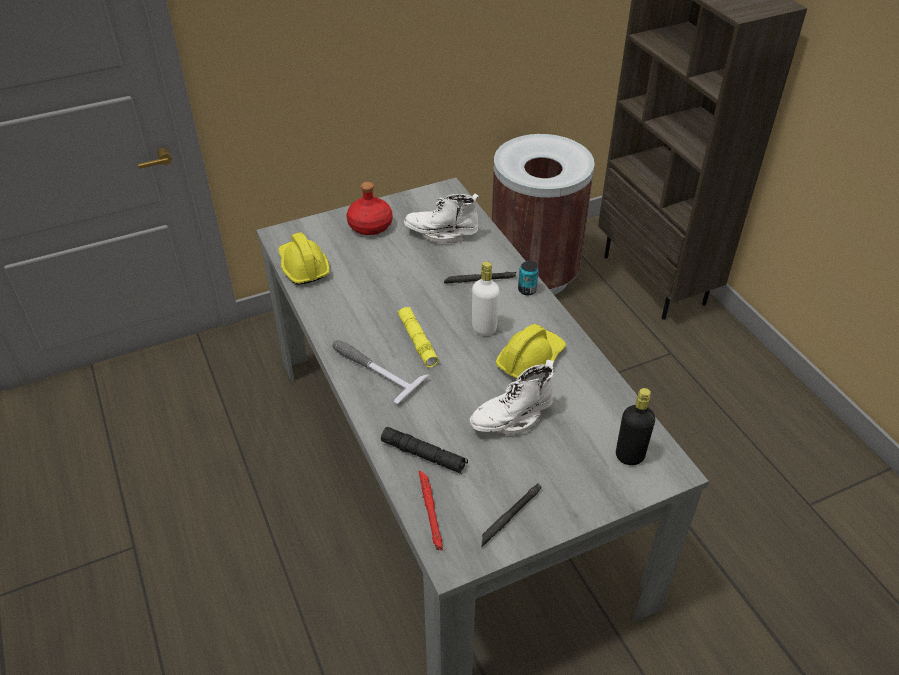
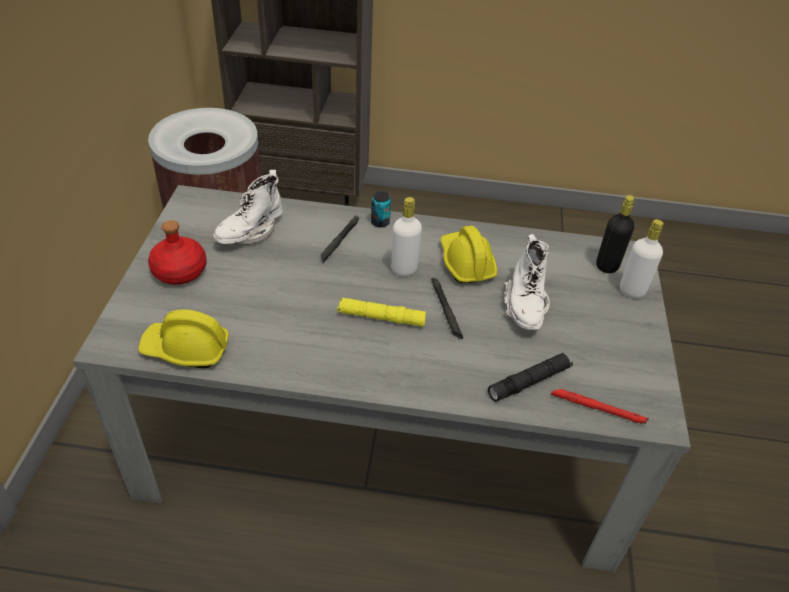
camera: 60 degrees left, 0 degrees up
hammer [332,340,429,404] -> none
black flashlight [482,483,541,547] -> black flashlight moved to [431,278,463,339]
none -> white bottle [620,219,664,298]

